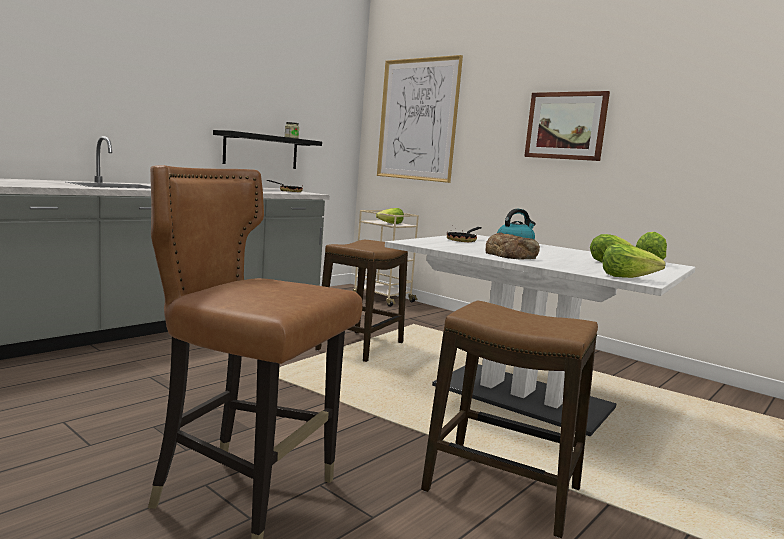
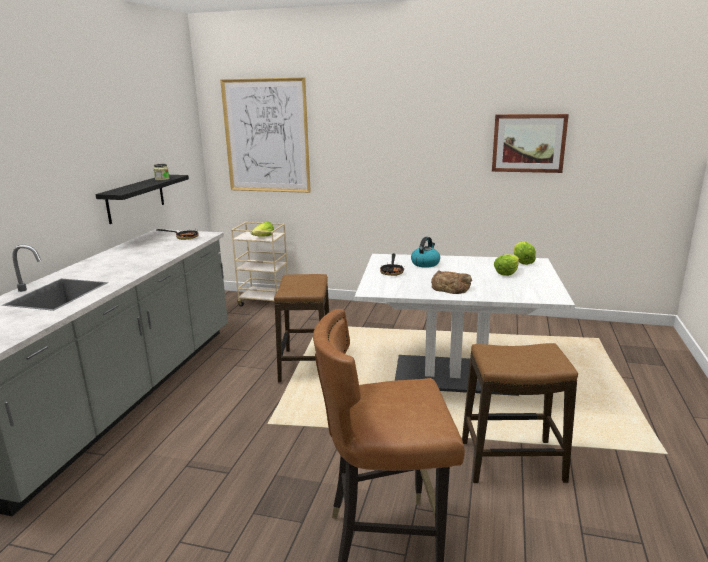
camera: 25 degrees left, 10 degrees up
picture [524,91,610,161] -> picture moved to [492,114,569,173]
lettuce [602,244,665,278] -> none

